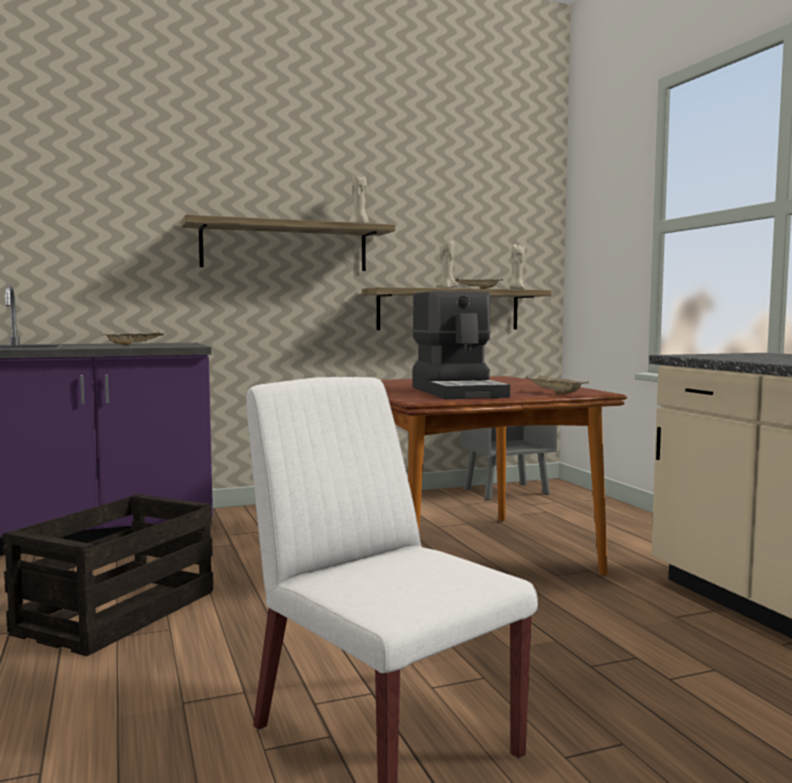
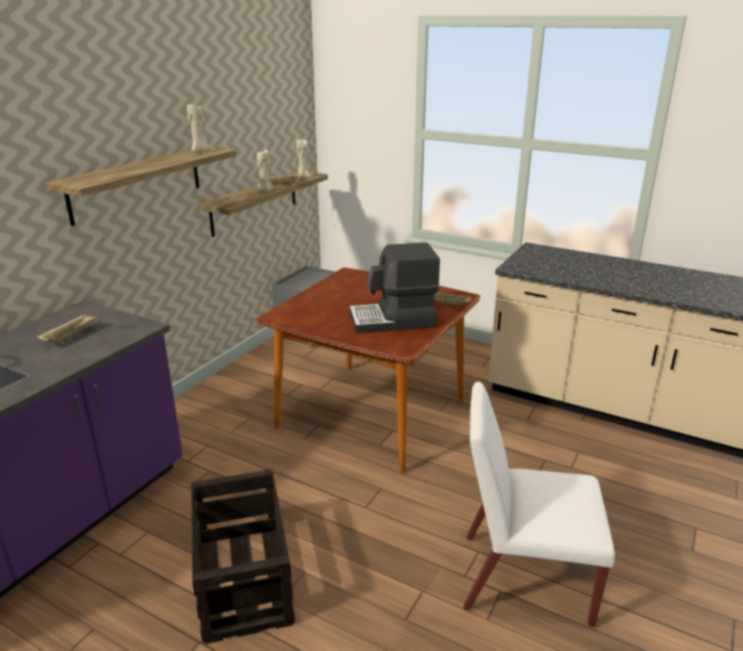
camera: 40 degrees left, 20 degrees up
coffee machine [412,291,510,399] -> coffee machine turned 135 degrees clockwise [349,242,440,333]

